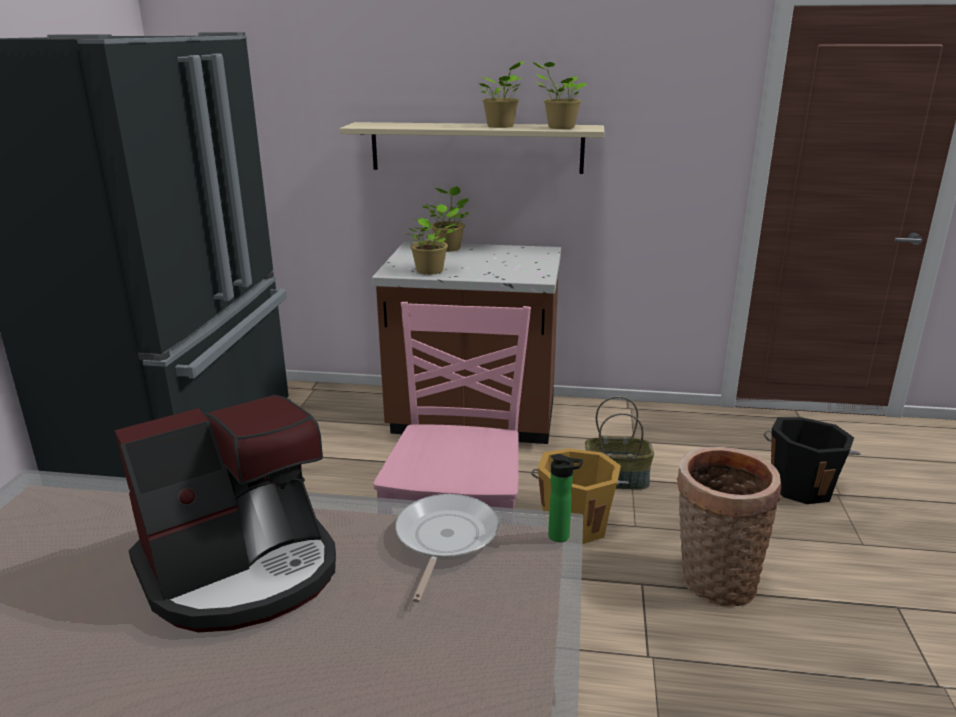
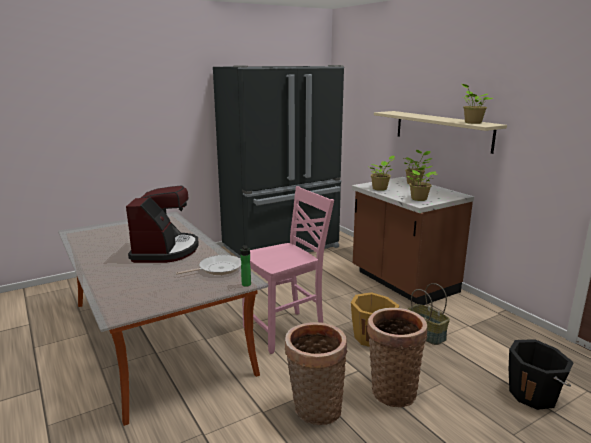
camera: 50 degrees right, 5 degrees down
coffee machine [115,395,336,633] -> coffee machine turned 105 degrees counterclockwise [126,186,199,263]
potted plant [478,61,524,128] -> potted plant moved to [407,166,437,201]
none -> basket [285,322,348,425]

